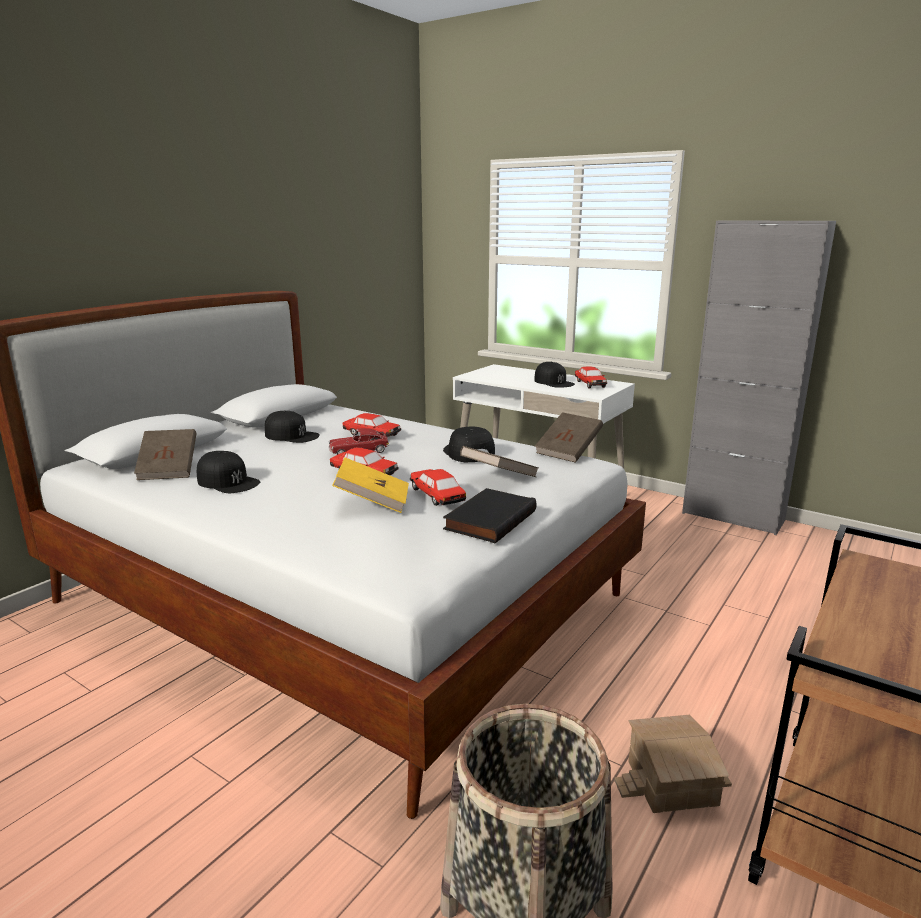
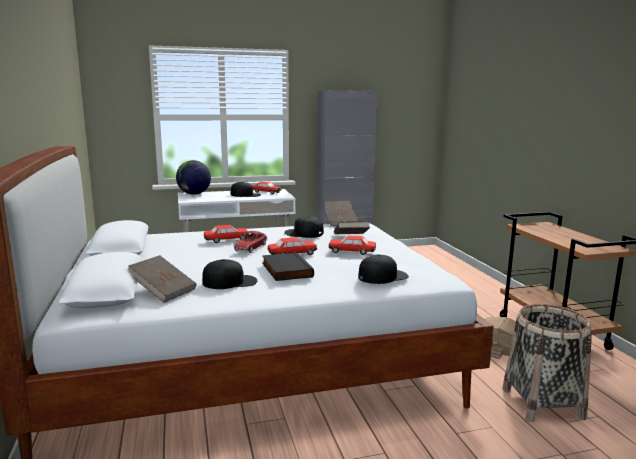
camera: 50 degrees left, 5 degrees down
black cap [265,411,320,443] -> black cap moved to [358,255,409,284]
yellow book [332,457,409,513] -> none
black book [443,488,537,543] -> black book moved to [262,252,314,281]
none -> globe [176,160,211,195]

